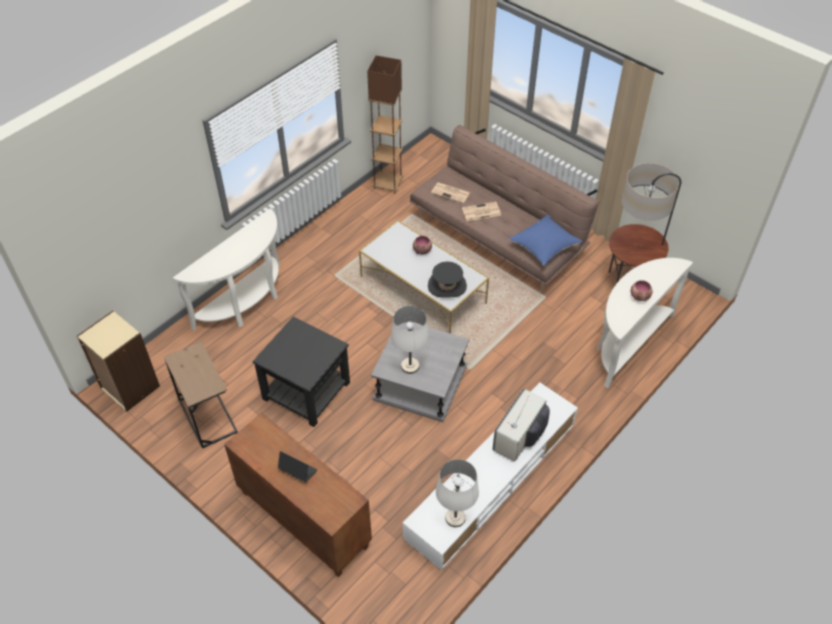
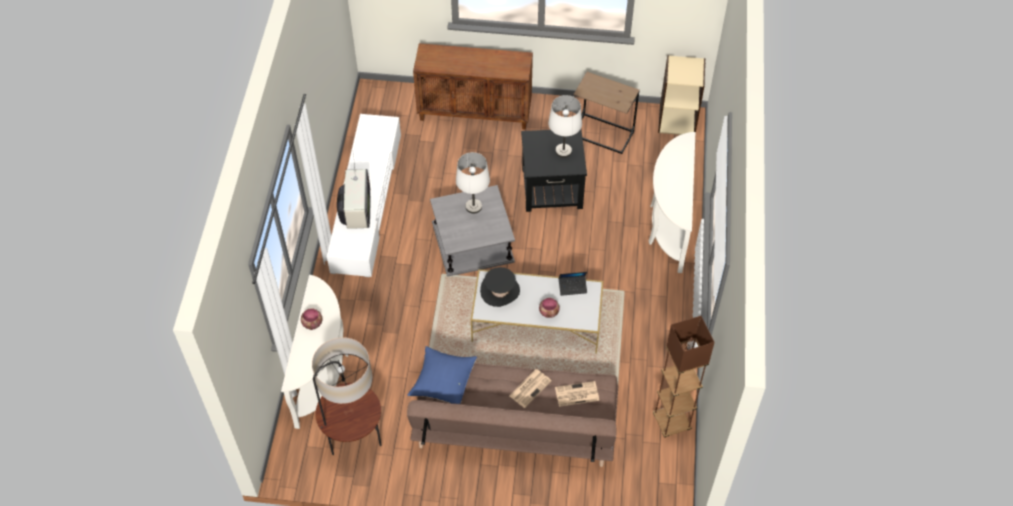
camera: 145 degrees right, 5 degrees up
laptop [278,451,317,482] -> laptop moved to [559,272,587,296]
white table lamp [436,459,479,527] -> white table lamp moved to [548,95,582,158]

